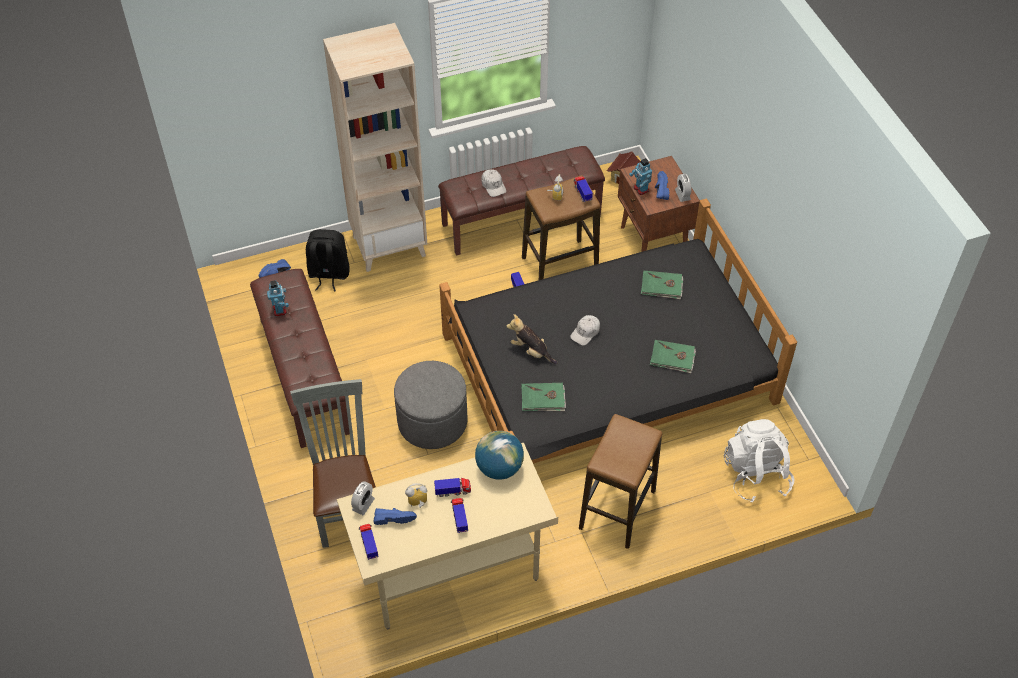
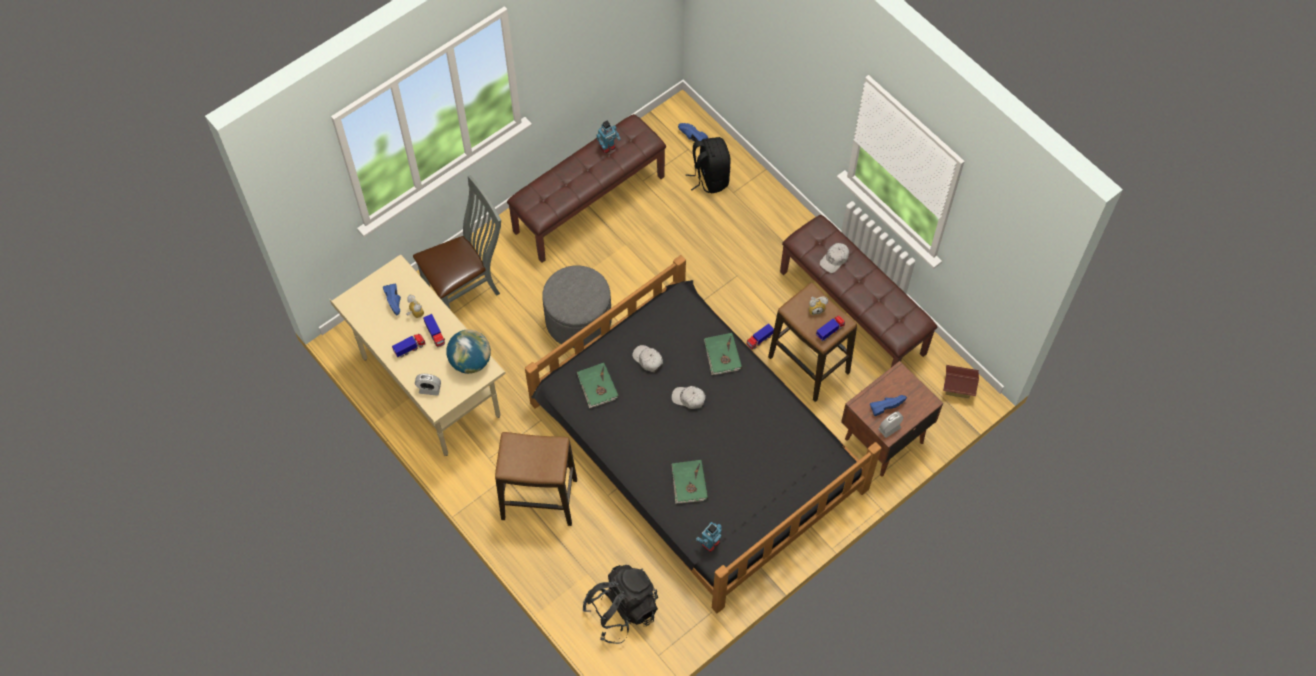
camera: 70 degrees right, 10 degrees up
beige bookcase [323,23,427,272] -> none
alarm clock [351,481,375,515] -> alarm clock moved to [415,374,441,396]
toy truck [359,524,379,560] -> none
plush toy [506,314,557,364] -> white cap [632,345,663,372]
toy robot [629,158,652,195] -> toy robot moved to [696,522,722,552]
green book [641,271,683,299] -> green book moved to [704,333,742,375]
white backpack [724,419,794,502] -> black backpack [583,565,658,644]

